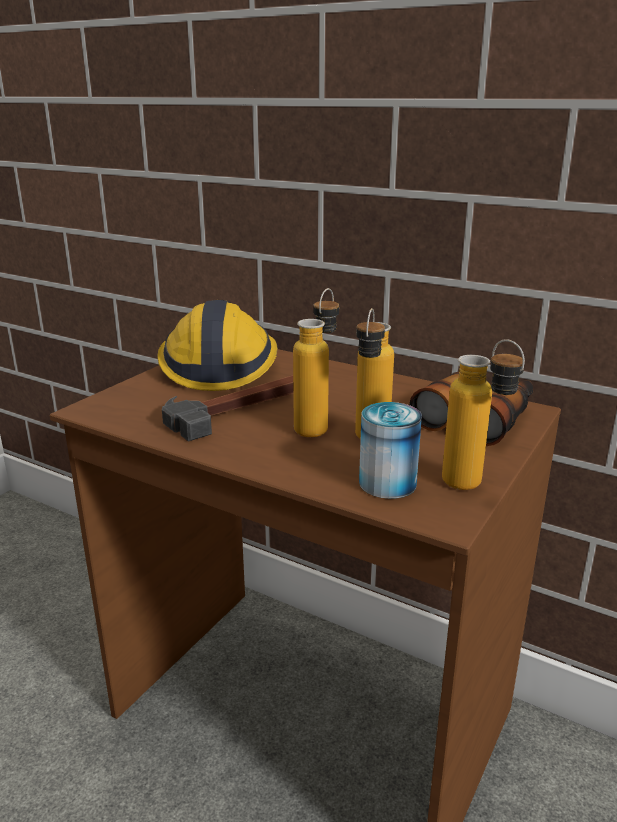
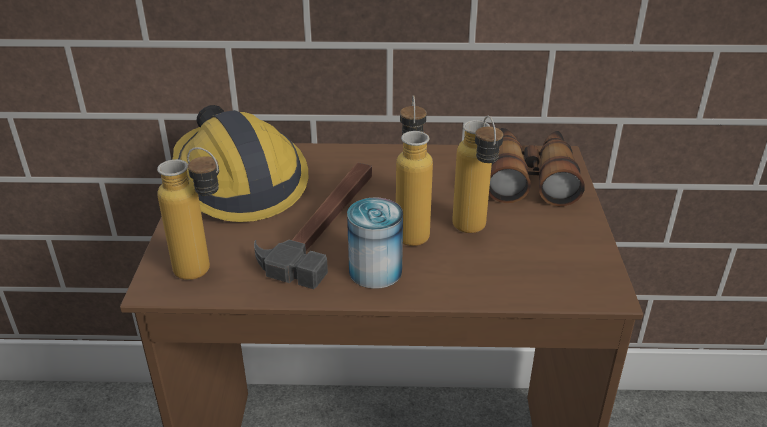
camera: 30 degrees left, 10 degrees up
can [359,402,422,499] -> can moved to [347,197,403,289]
bottle [442,339,525,490] -> bottle moved to [157,147,219,280]

